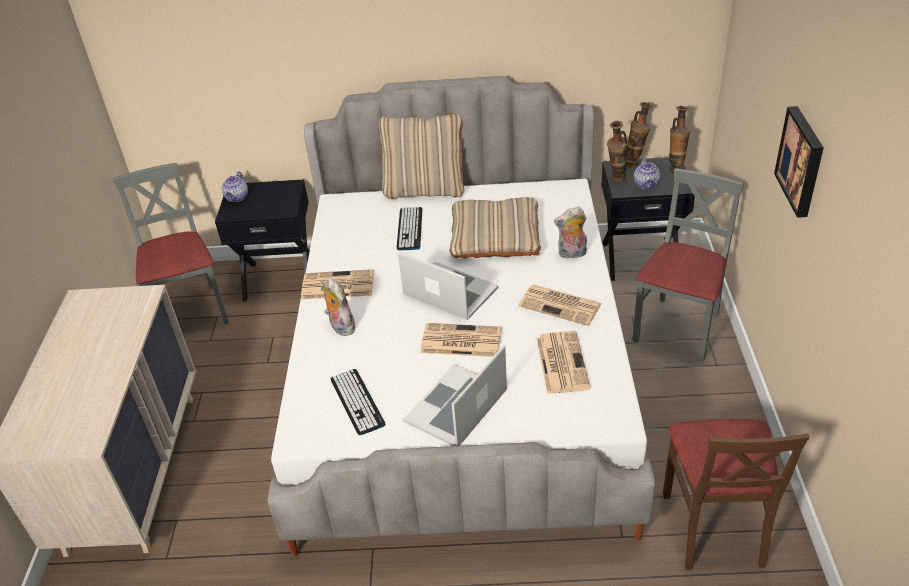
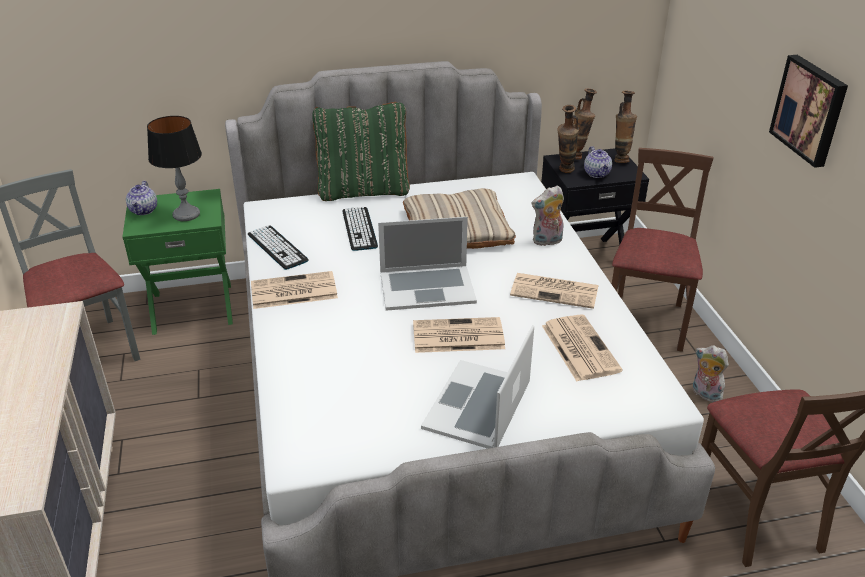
camera: 15 degrees left, 5 degrees down
black nightstand [215,179,310,302] -> green nightstand [122,189,233,335]
plush toy [324,279,355,336] -> plush toy moved to [693,345,729,402]
keyboard [331,369,385,435] -> keyboard moved to [248,225,309,270]
beige pillow [378,113,464,199] -> green pillow [312,102,410,201]
laptop [398,251,499,320] -> laptop turned 150 degrees clockwise [378,217,477,311]
grey chair [632,168,744,362] -> brown chair [612,148,713,352]
none -> table lamp [147,116,202,221]

